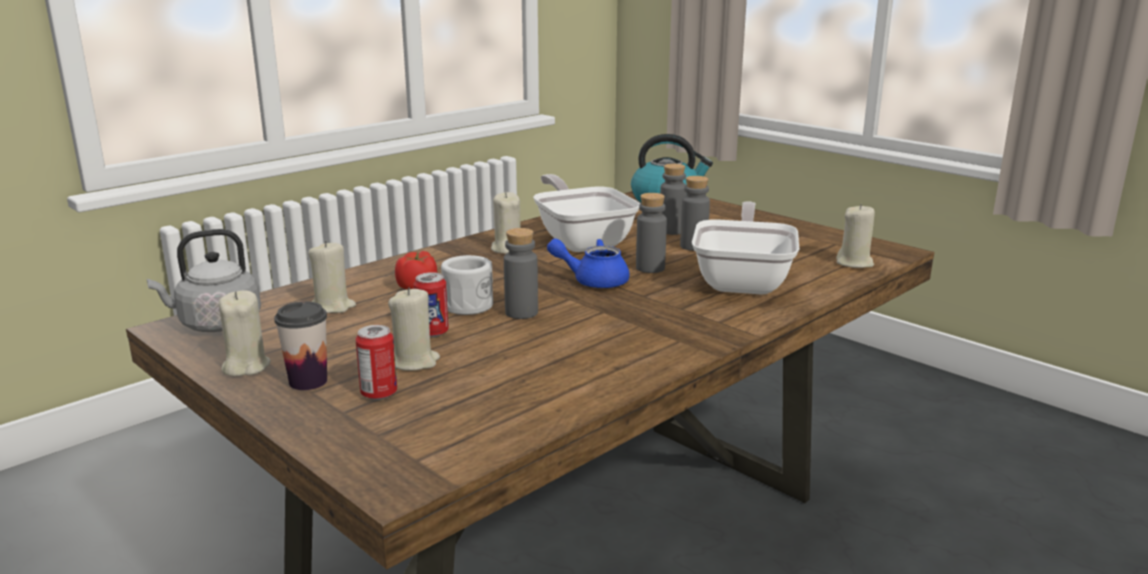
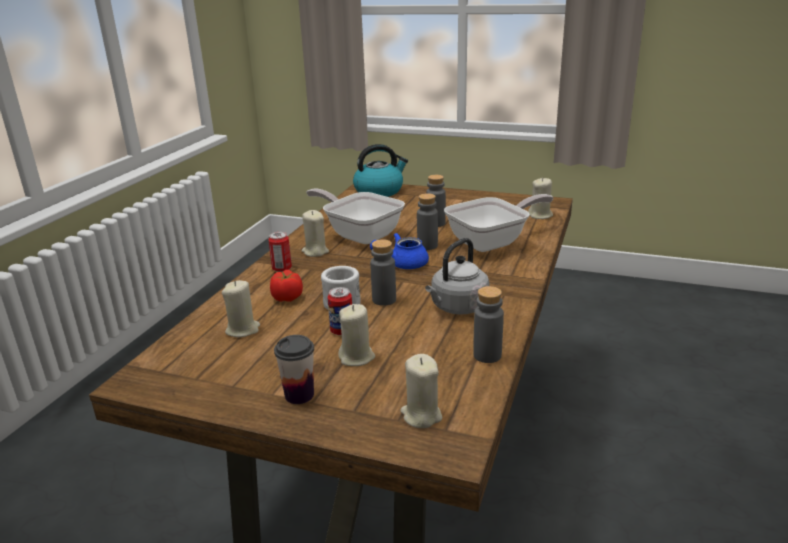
camera: 25 degrees left, 5 degrees up
grey kettle [147,229,261,332] -> grey kettle moved to [425,238,490,315]
beige candle [219,291,271,377] -> beige candle moved to [400,354,442,428]
can [355,325,397,400] -> can moved to [268,232,292,272]
grey bottle [660,164,687,235] -> grey bottle moved to [473,286,504,363]
frying pan [692,201,799,295] -> frying pan turned 75 degrees clockwise [444,194,553,252]

